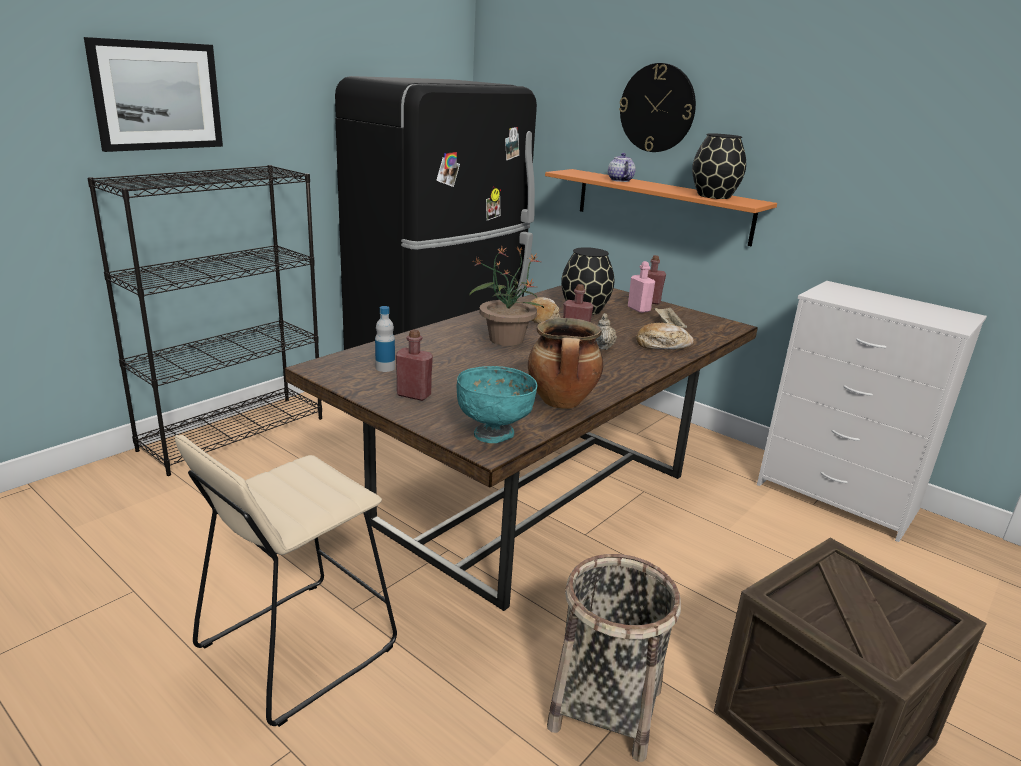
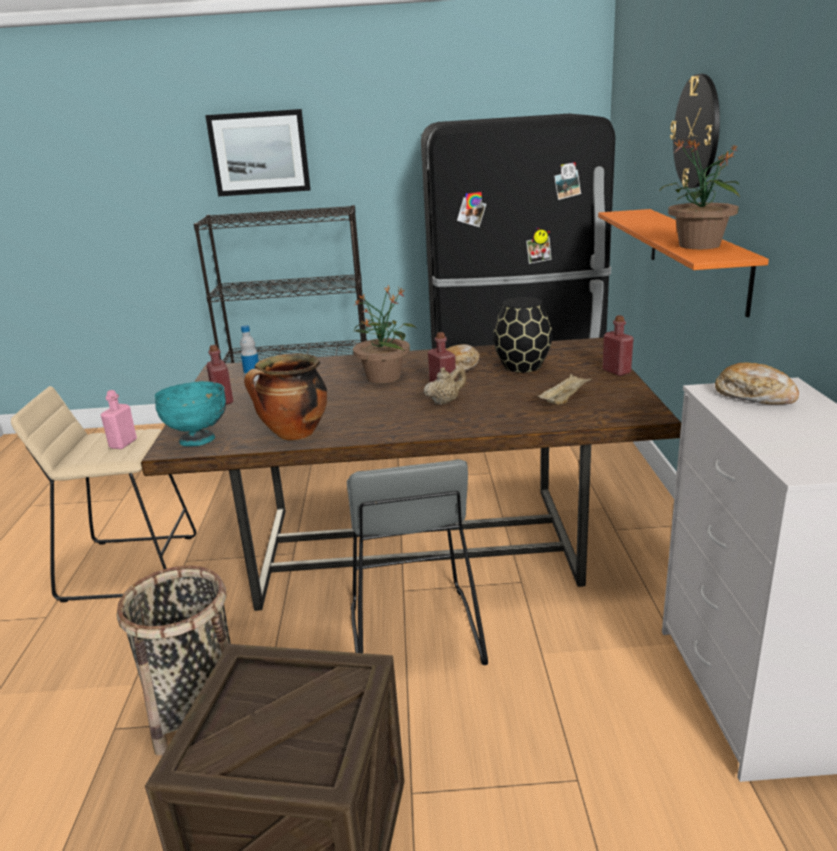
camera: 50 degrees right, 0 degrees up
teapot [608,153,636,182] -> none
pink bottle [628,261,655,313] -> pink bottle moved to [101,390,137,449]
bread [636,323,694,350] -> bread moved to [715,362,799,404]
black vase [692,133,746,199] -> potted plant [660,139,740,249]
none -> grey stool [347,459,488,665]

